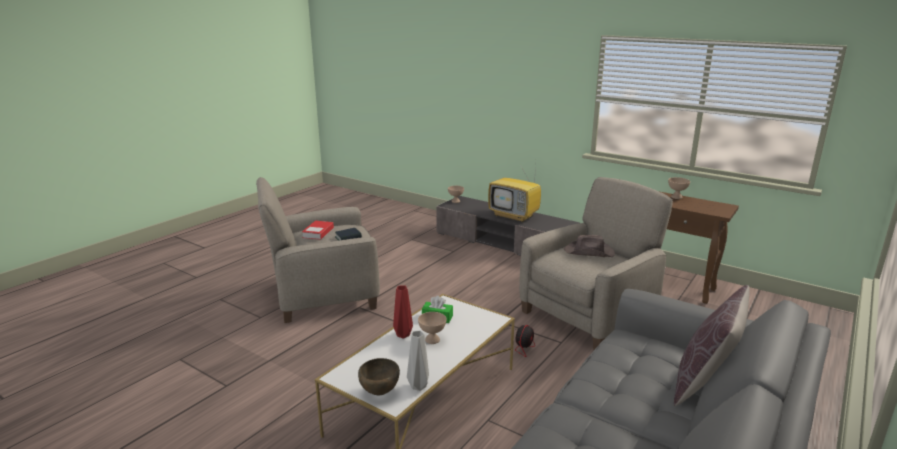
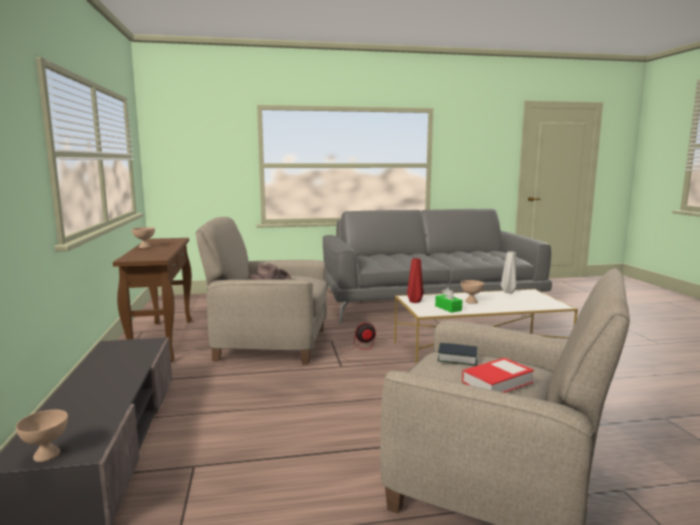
camera: 135 degrees left, 10 degrees down
brown bowl [358,358,400,396] -> none
red vase [393,285,413,338] -> red vase moved to [407,258,423,303]
television [488,164,541,222] -> none
brown pillow [674,285,750,406] -> none

